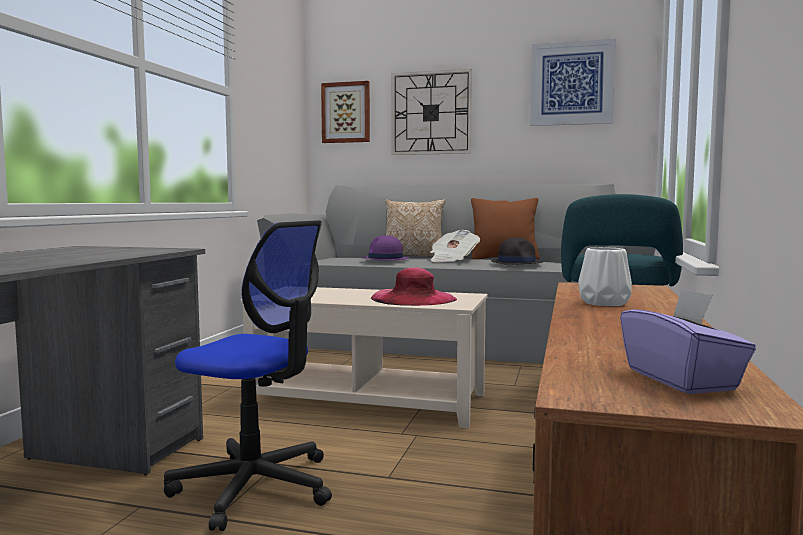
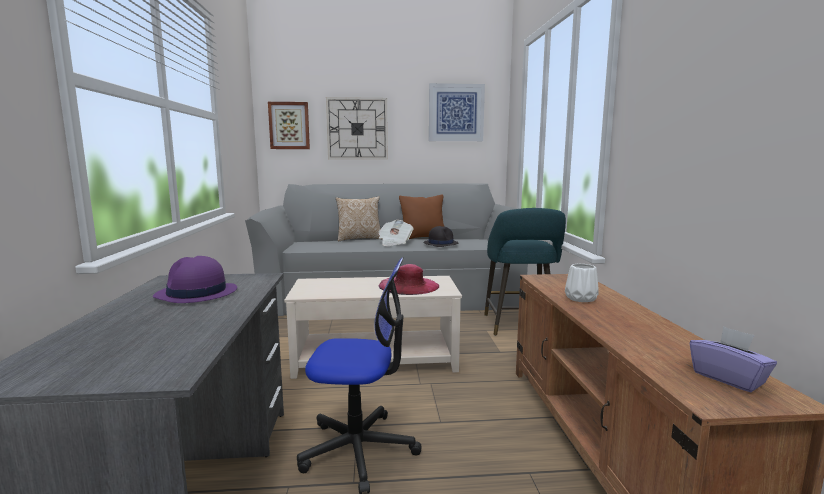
camera: 20 degrees left, 5 degrees up
purple hat [362,235,409,260] -> purple hat moved to [153,256,237,303]

